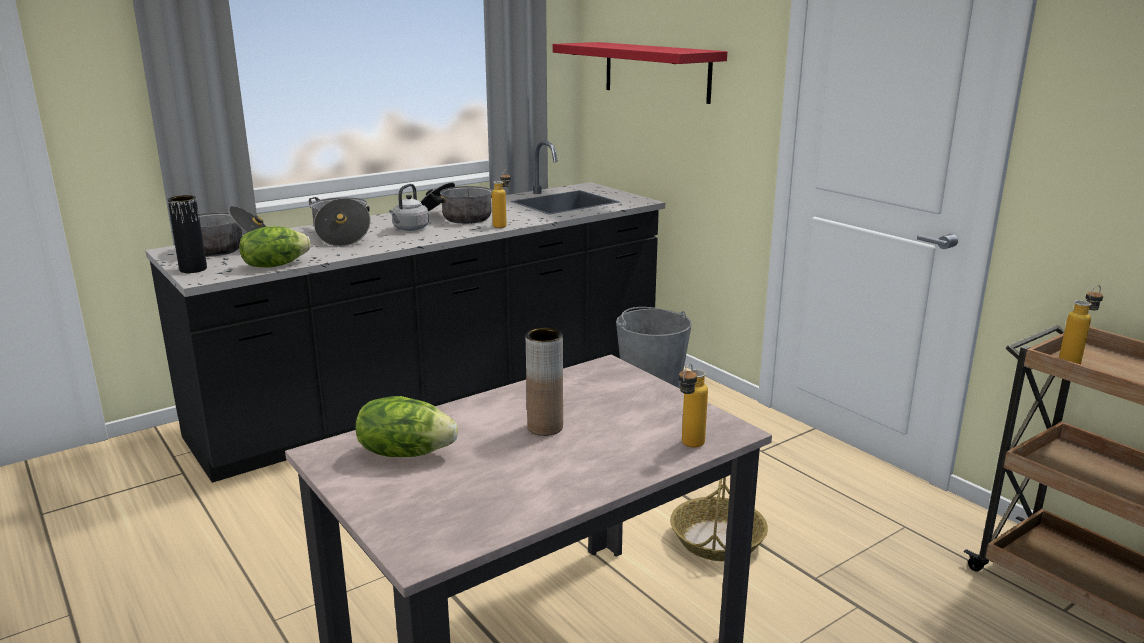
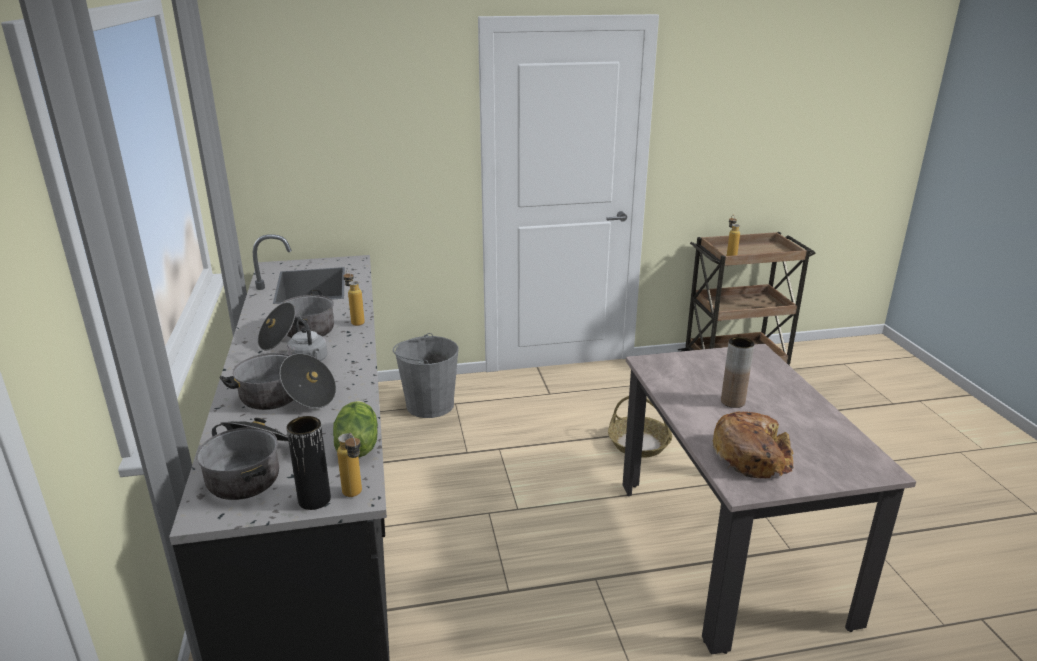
camera: 65 degrees left, 5 degrees up
lettuce [355,396,458,457] -> bread [712,412,794,479]
red shelf [553,42,727,104] -> none
bottle [679,364,708,448] -> bottle moved to [337,433,362,497]

